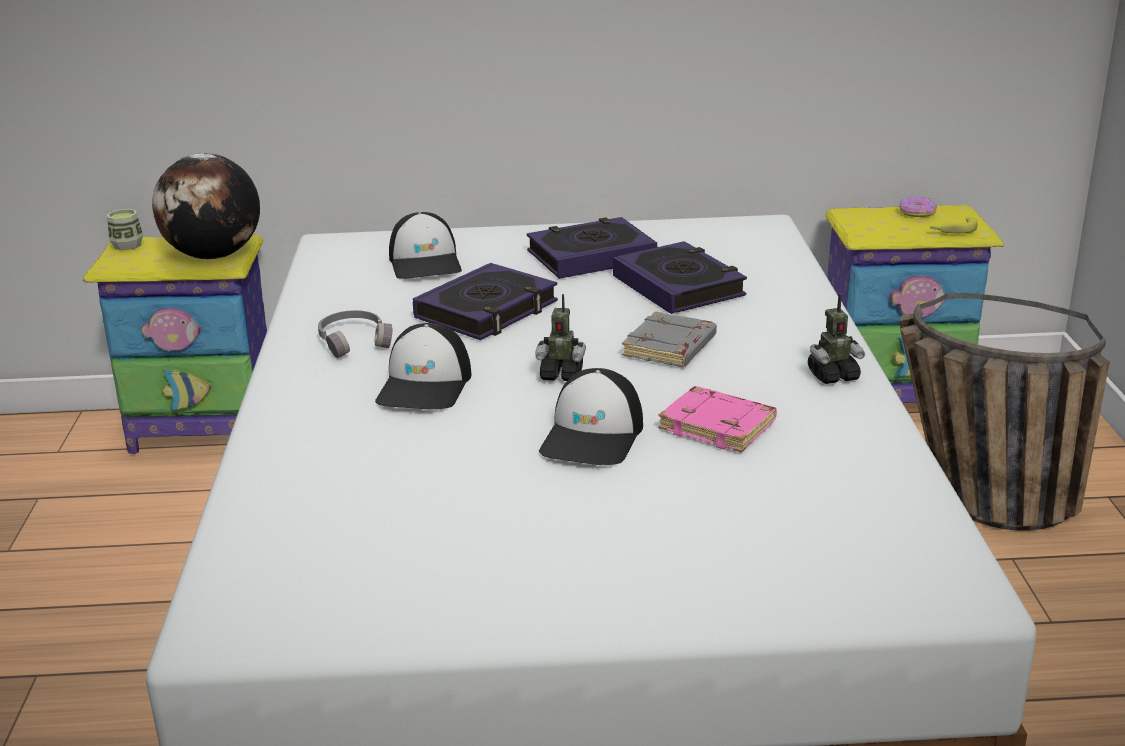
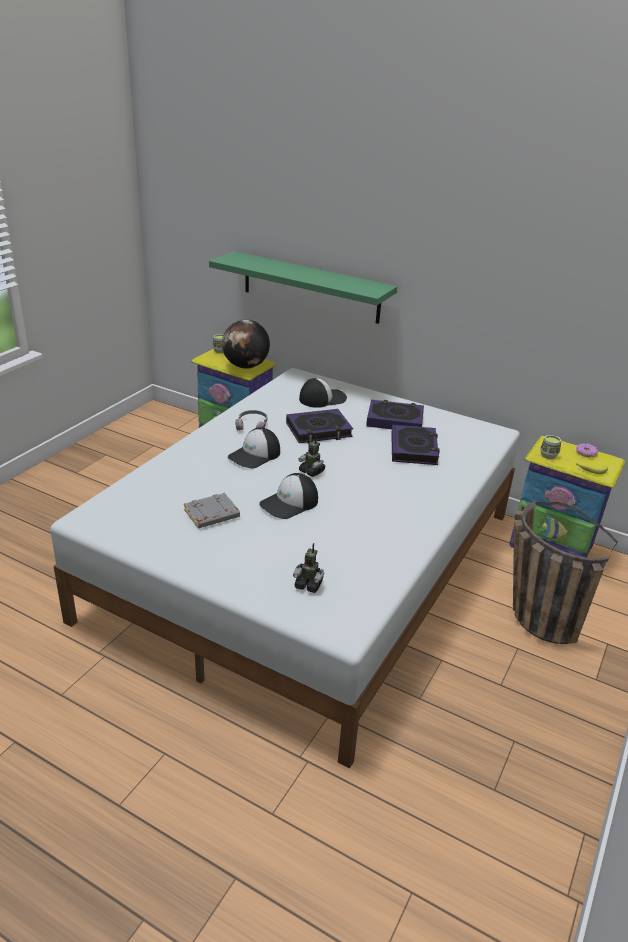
camera: 30 degrees right, 5 degrees up
cap [389,212,462,279] -> cap turned 135 degrees counterclockwise [299,378,347,408]
grey book [622,311,717,367] -> grey book moved to [184,493,240,528]
pink book [658,386,777,453] -> none
toy robot [808,294,865,384] -> toy robot moved to [293,543,324,593]
none -> green shelf [209,251,397,324]
none -> cup [540,435,561,459]

